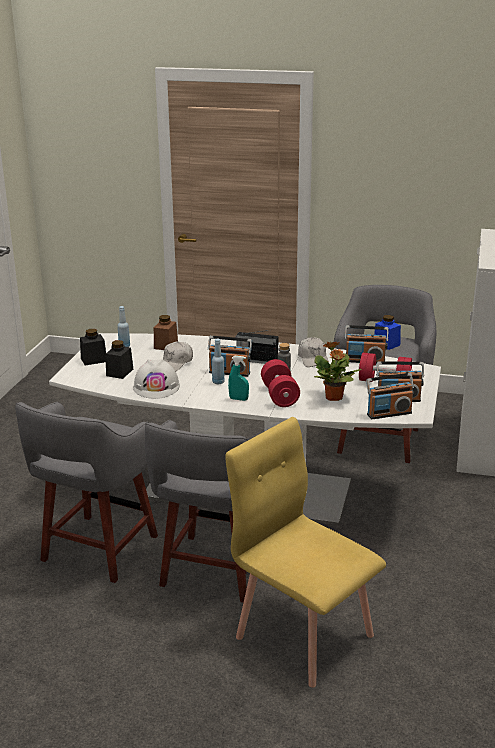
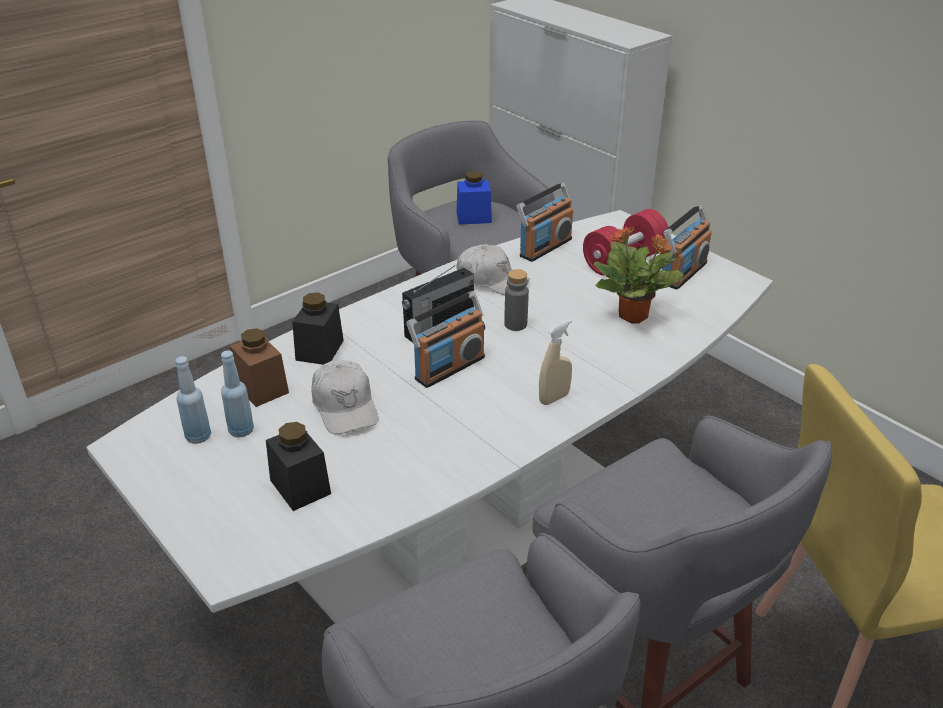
camera: 55 degrees left, 10 degrees up
black jar [80,329,106,366] -> black jar moved to [292,293,344,365]
white hard hat [133,359,180,399] -> none
blue bottle [212,339,225,384] -> blue bottle moved to [221,350,254,438]
turquoise spray bottle [228,356,249,401] -> beige spray bottle [539,319,572,405]
red dumbbell [261,359,300,407] -> none
radio [366,373,414,419] -> none

